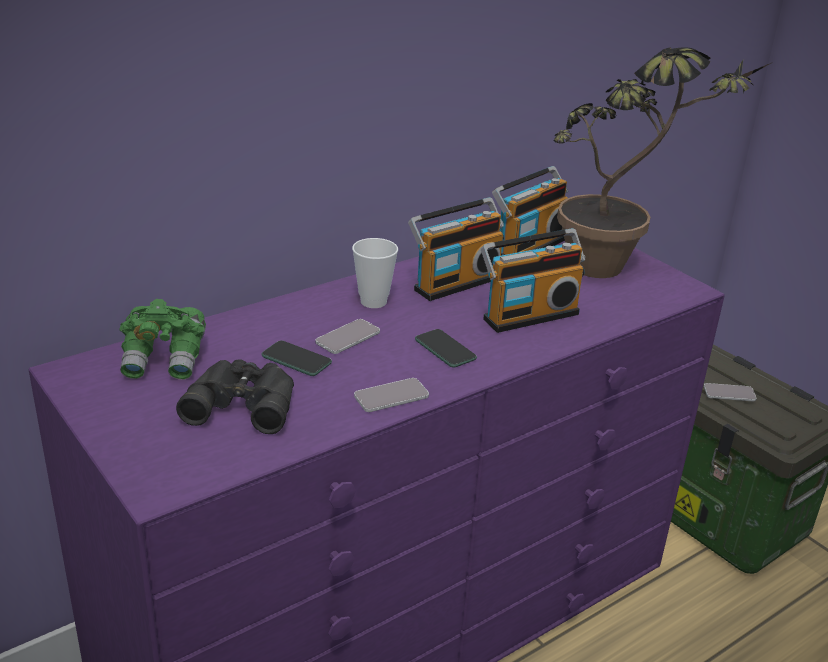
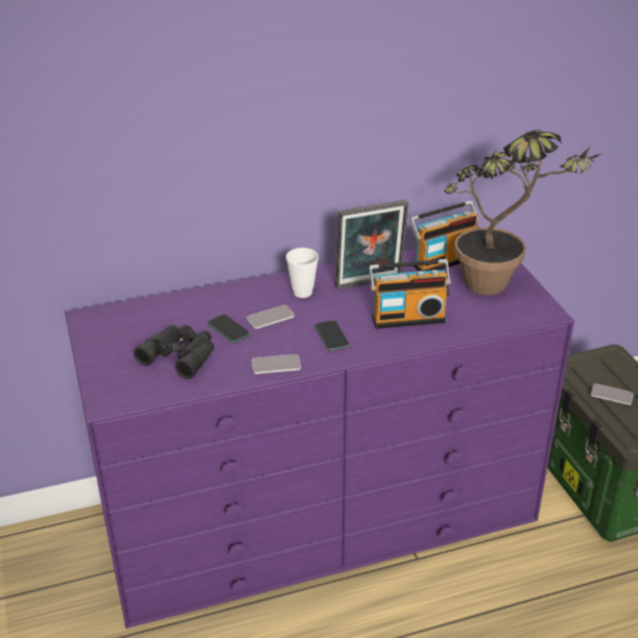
camera: 20 degrees right, 5 degrees up
green binoculars [119,299,206,379] -> none
radio [408,197,504,301] -> picture frame [335,200,408,289]

